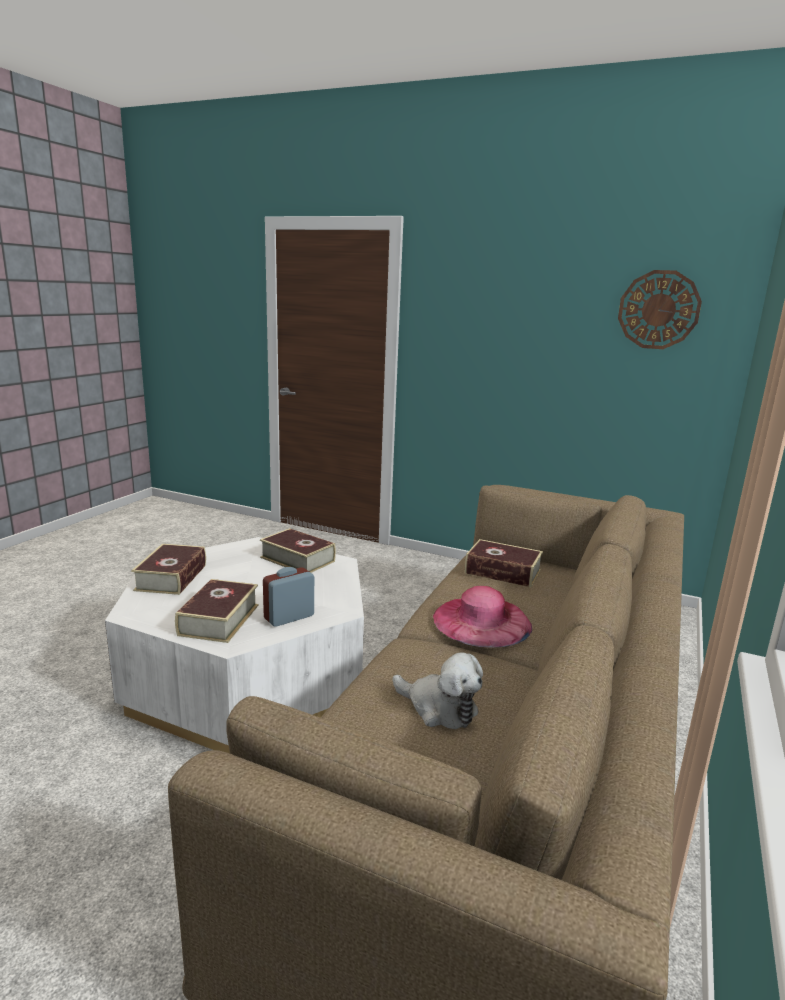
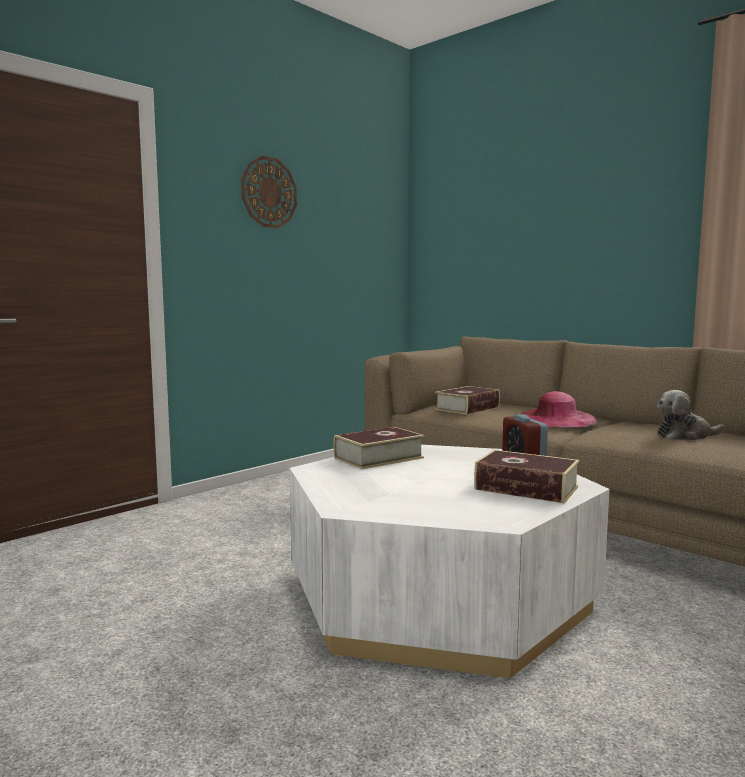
camera: 70 degrees left, 10 degrees down
book [131,544,206,595] -> none
plush toy [393,652,483,729] -> plush toy turned 150 degrees counterclockwise [657,390,725,440]
wall clock [618,270,702,349] -> wall clock moved to [241,156,297,228]

